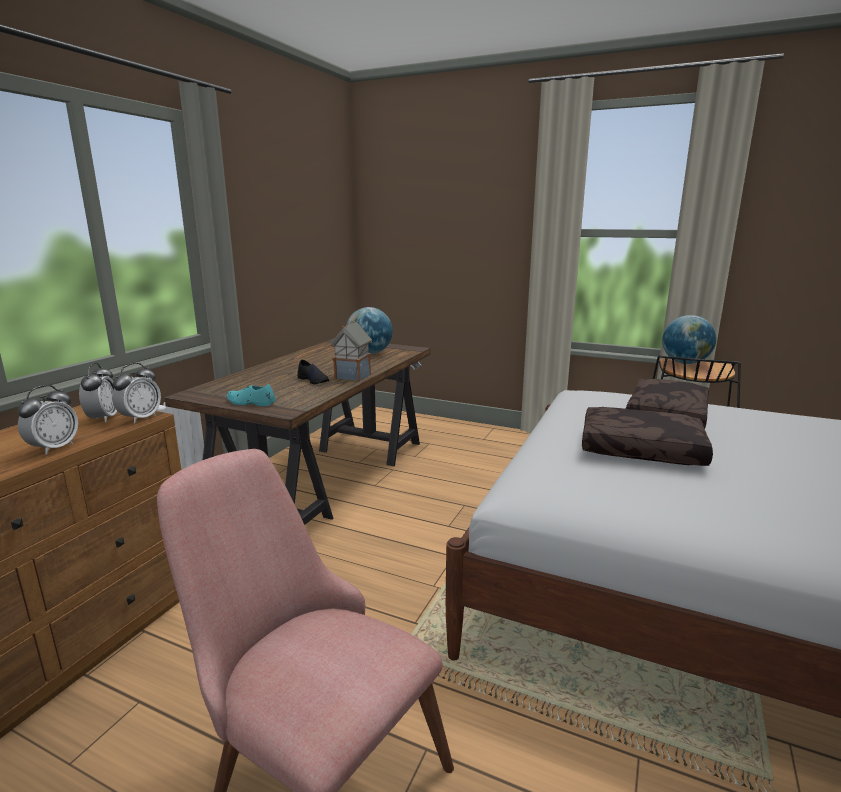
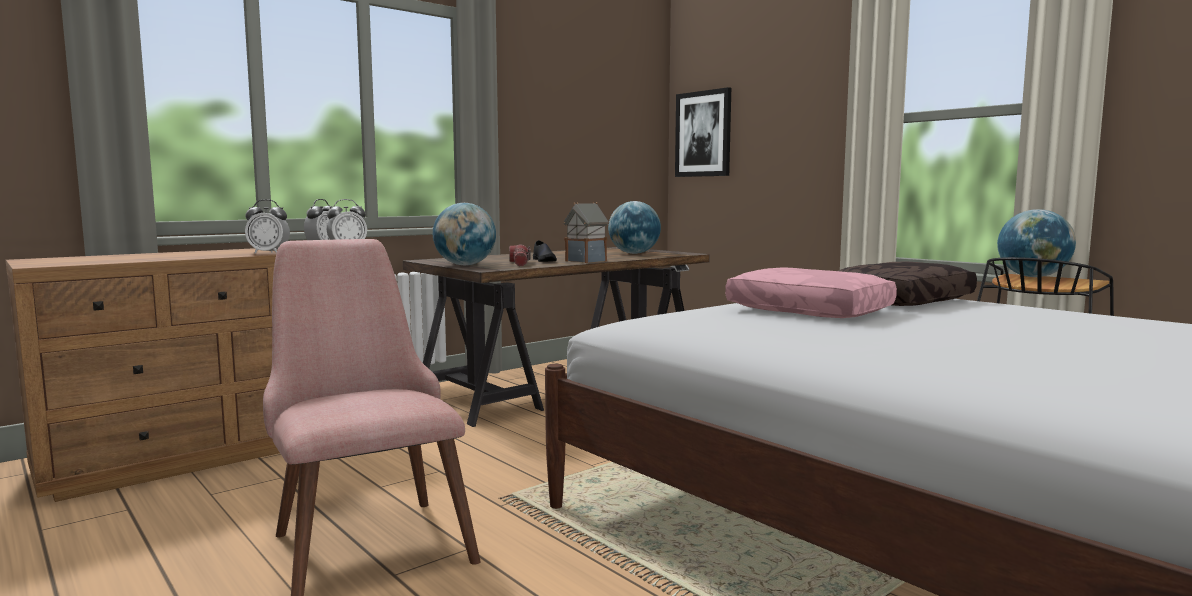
camera: 25 degrees right, 10 degrees down
alarm clock [18,385,78,455] -> alarm clock turned 45 degrees clockwise [245,199,290,254]
turquoise shoe [227,384,276,406] -> globe [433,203,496,265]
brown pillow [582,407,713,466] -> pink pillow [725,268,897,318]
none -> flashlight [509,245,531,266]
none -> picture [675,87,731,177]

